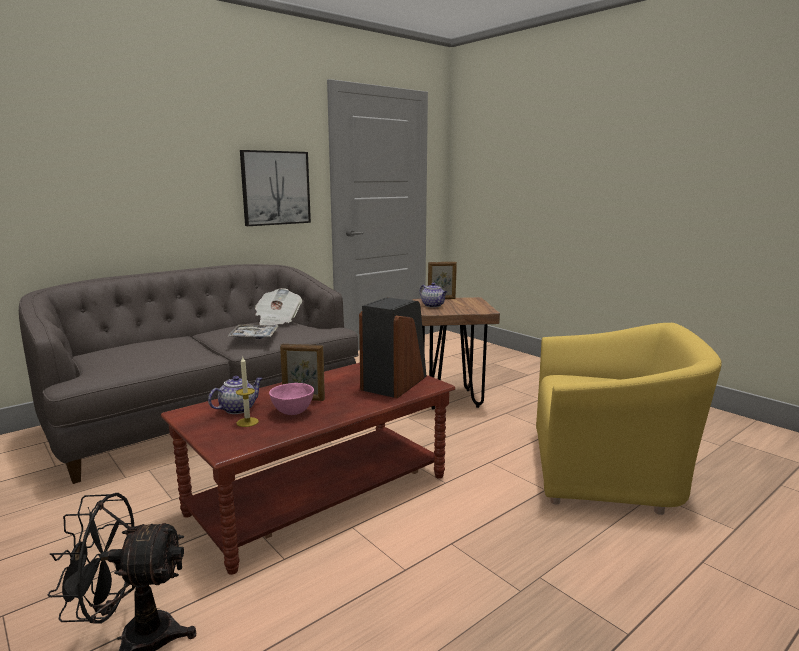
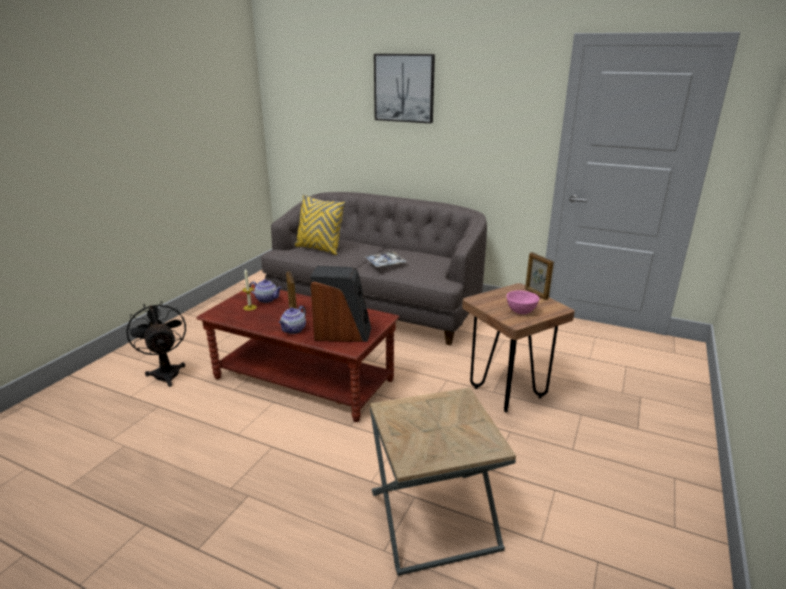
camera: 65 degrees right, 10 degrees up
picture [240,150,311,226] -> picture moved to [374,54,435,124]
newspaper [255,288,302,327] -> none
pink bowl [269,383,314,415] -> pink bowl moved to [507,290,539,314]
teapot [420,283,447,307] -> teapot moved to [279,306,306,334]
yellow armchair [536,323,721,515] -> brown side table [370,388,516,576]
none -> yellow pillow [295,194,345,255]

